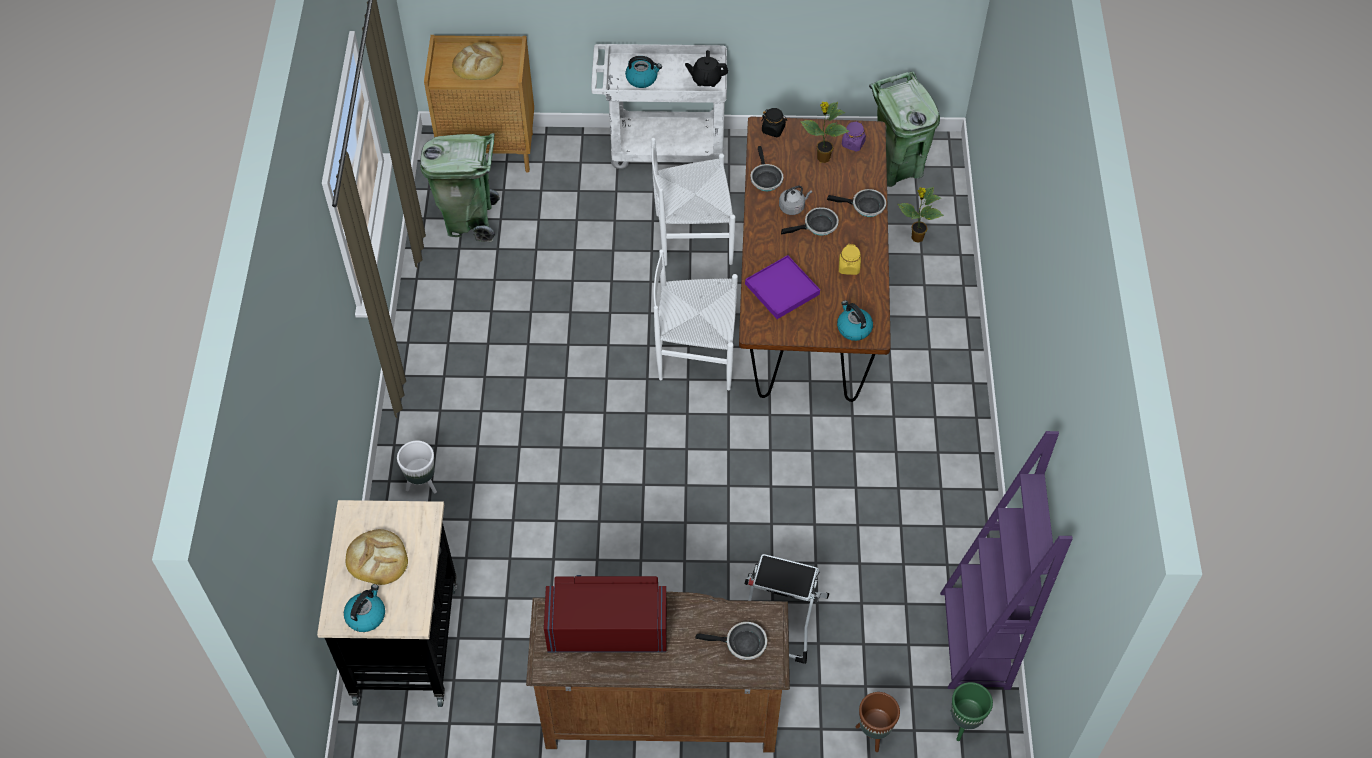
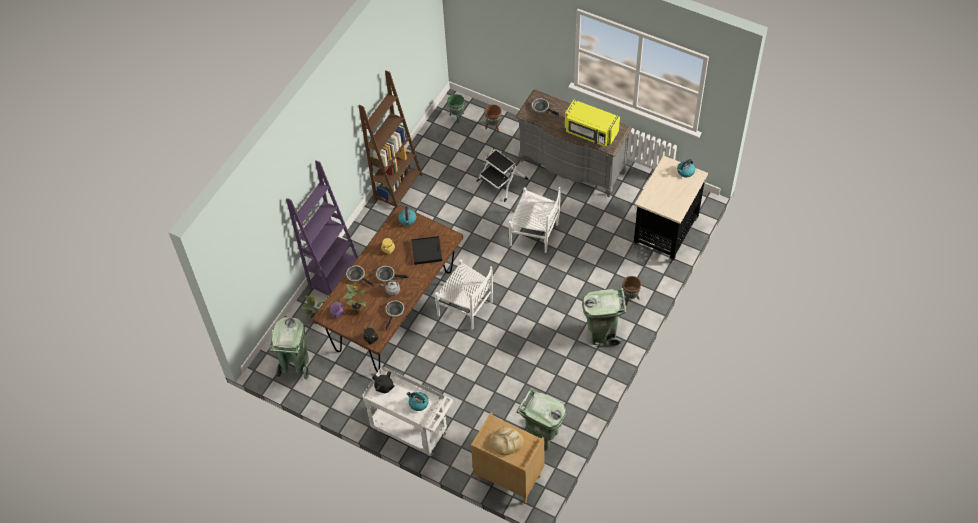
camera: 150 degrees left, 0 degrees up
bread [346,529,408,585] -> none
white planter [397,441,437,493] -> brown planter [622,276,641,306]
red microwave [544,575,667,652] -> yellow microwave [565,100,620,147]
white chair [651,138,735,266] -> white chair moved to [509,187,561,253]
purple tray [745,255,820,319] -> black tray [411,236,442,265]
purple bookcase [940,431,1073,690] -> purple bookcase moved to [286,160,358,296]
none -> brown bookcase [359,70,423,207]
none -> green trash can [582,288,626,346]

